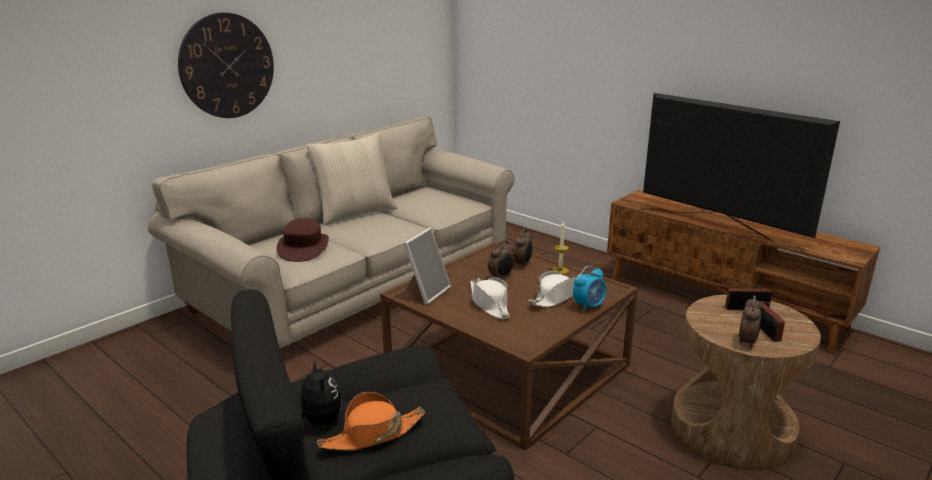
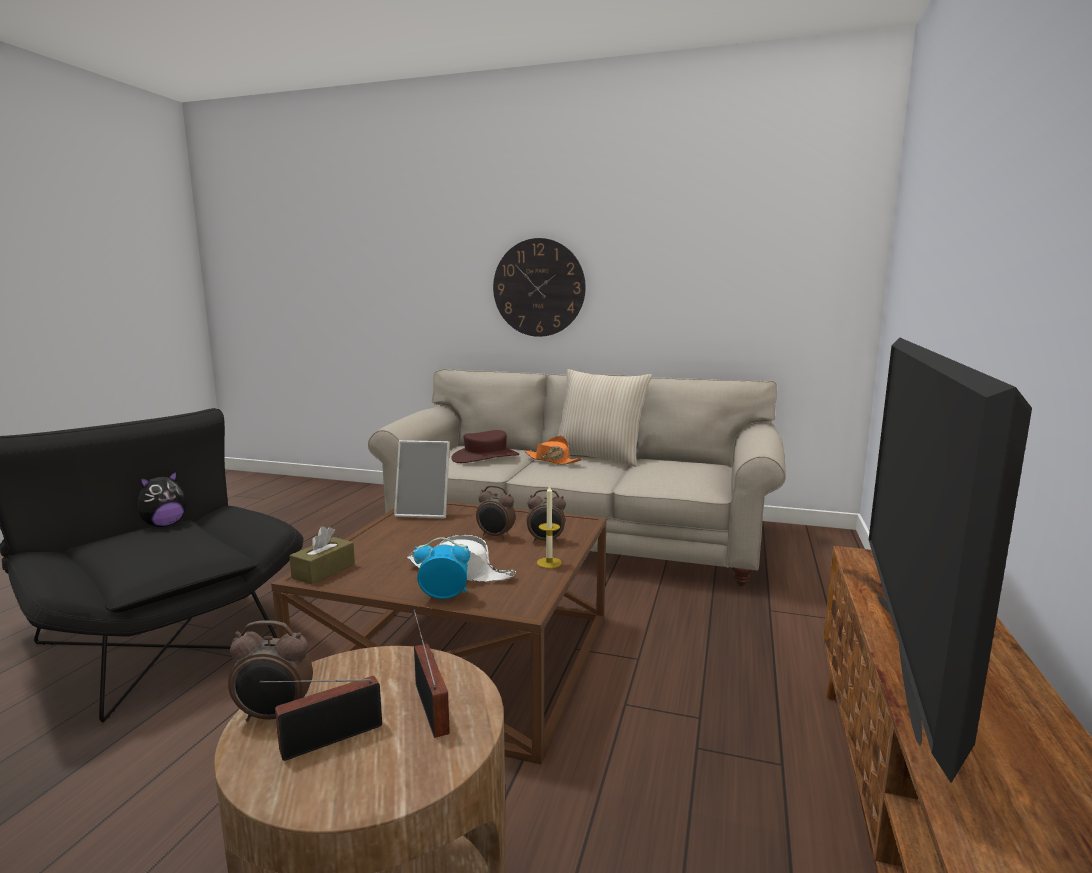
camera: 65 degrees right, 10 degrees down
orange hat [317,392,425,451] -> orange hat moved to [525,436,583,465]
white hat [470,277,510,319] -> none
alarm clock [573,266,606,312] -> alarm clock turned 150 degrees clockwise [414,537,470,599]
none -> brown tissue box [289,526,355,584]

